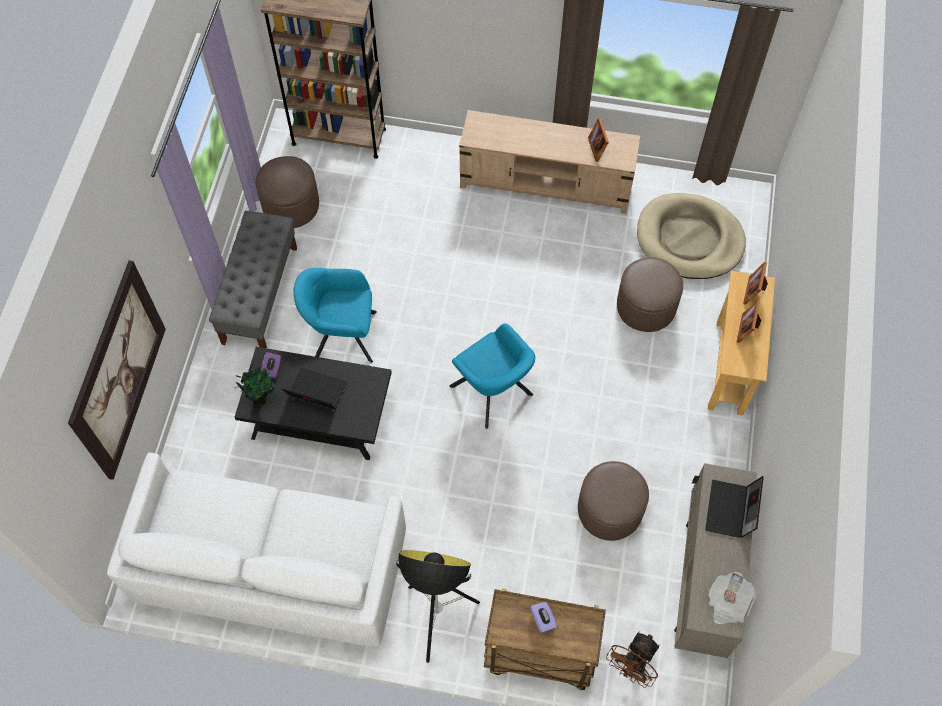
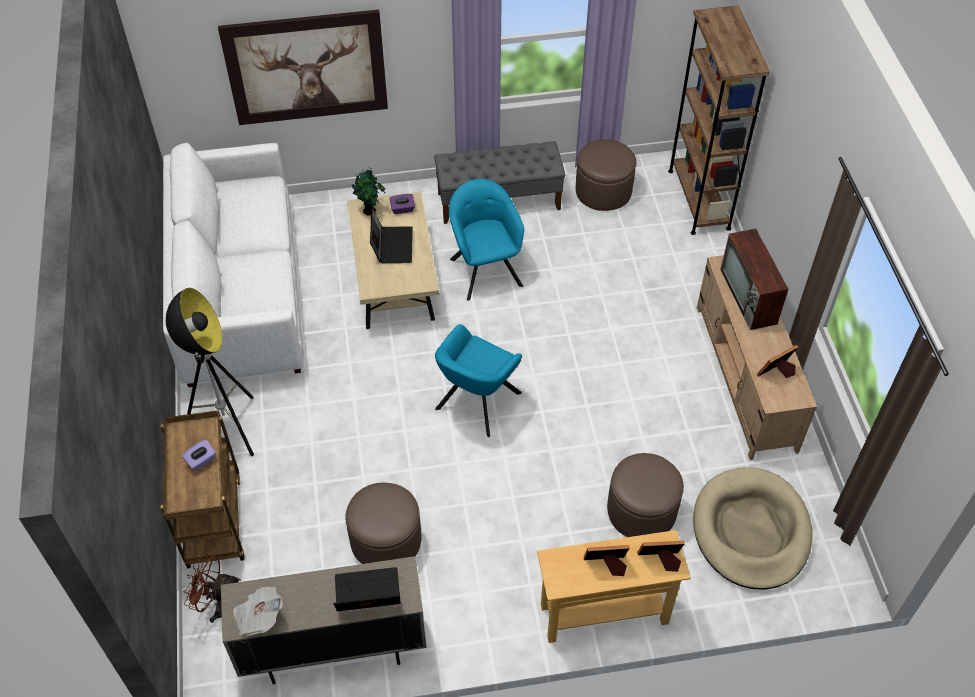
camera: 70 degrees right, 10 degrees down
black coffee table [235,347,392,460] -> beige coffee table [347,192,439,329]
none -> television [720,229,788,330]

